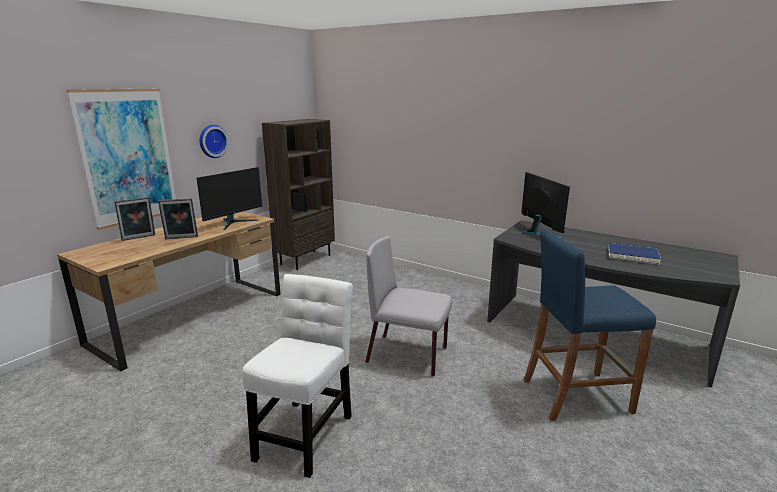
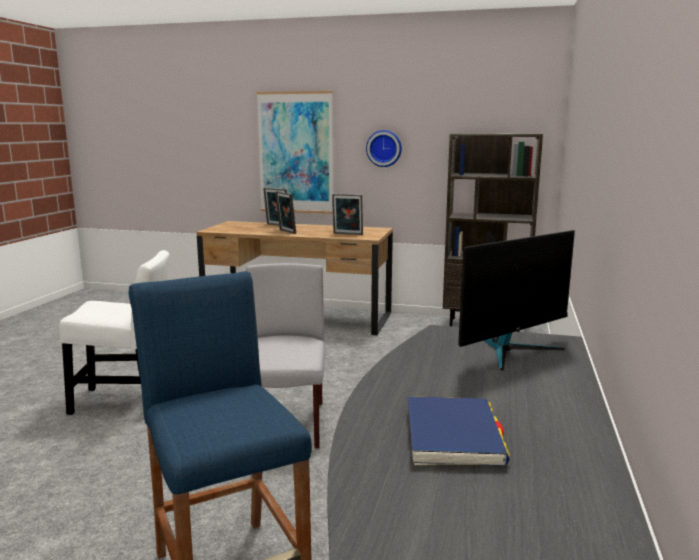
camera: 70 degrees right, 5 degrees down
monitor [197,167,263,230] -> picture frame [332,194,363,235]

